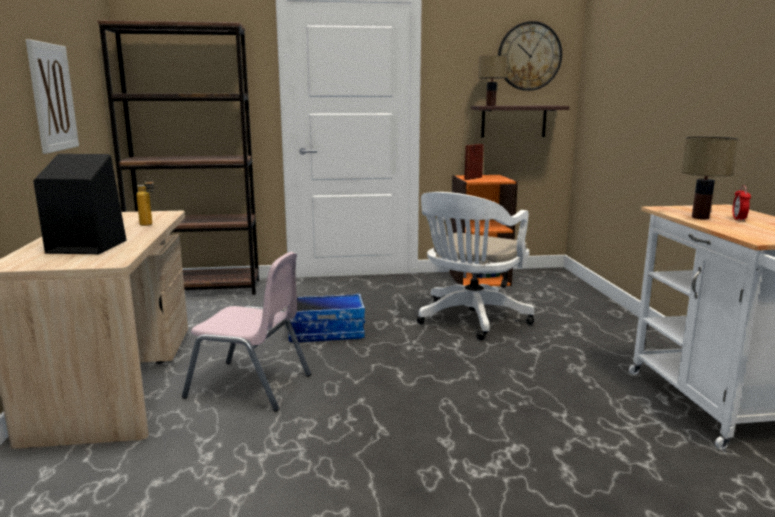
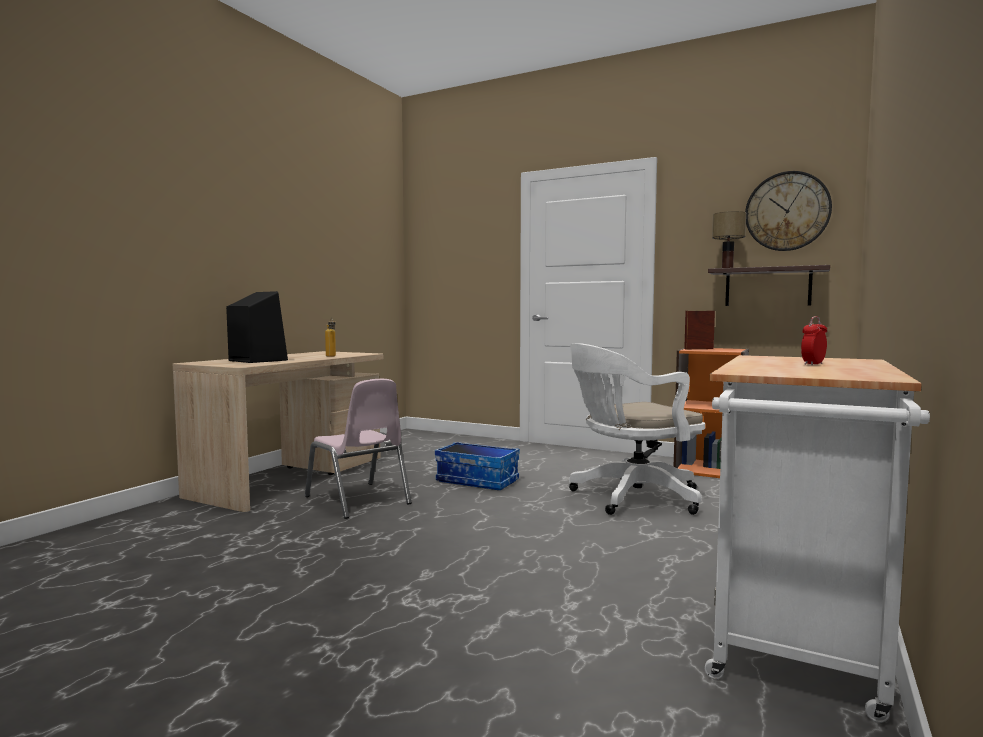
camera: 35 degrees right, 10 degrees down
picture [26,39,79,154] -> none
brown bookcase [98,20,259,295] -> none
table lamp [681,136,738,219] -> none

